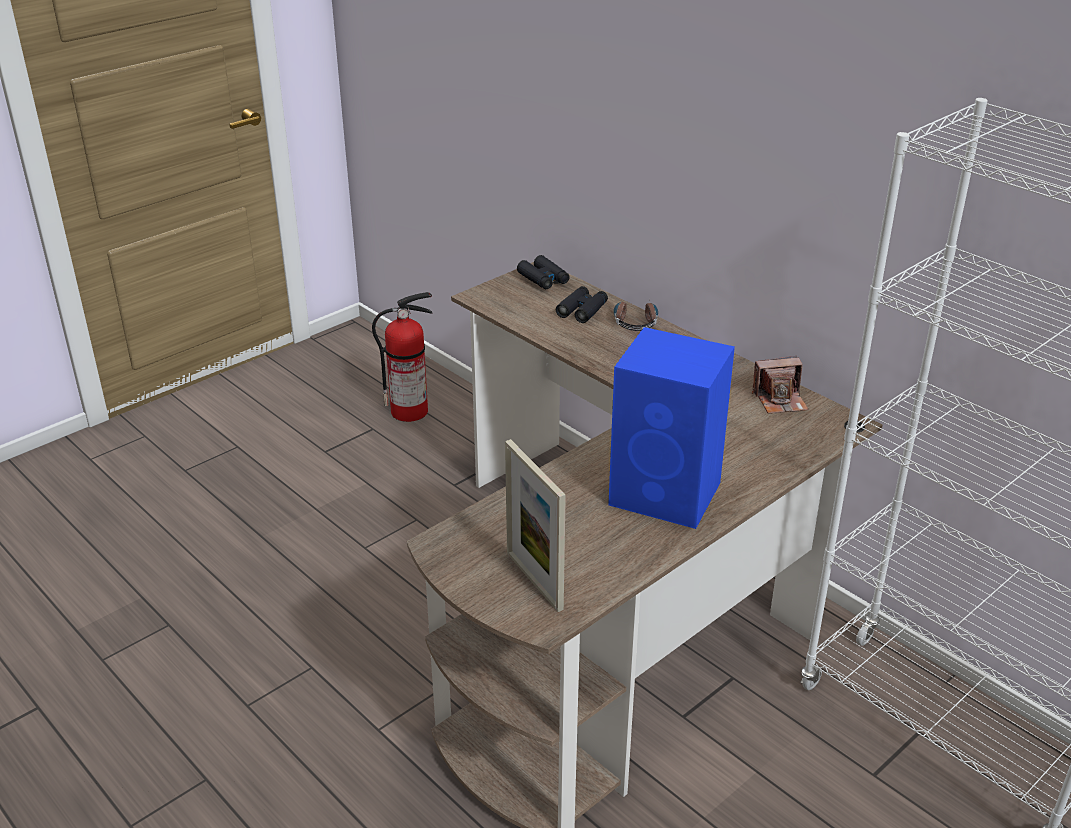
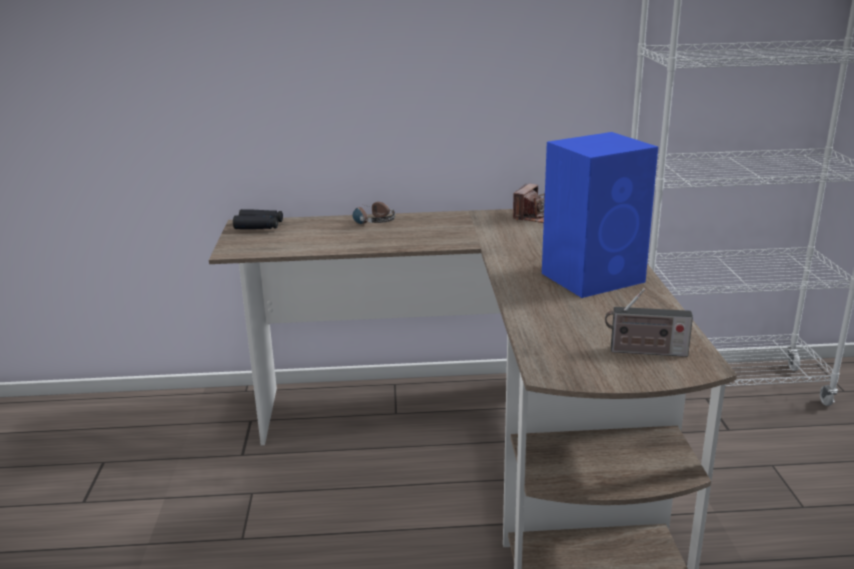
camera: 50 degrees left, 10 degrees down
fire extinguisher [372,292,432,422] -> none
picture frame [505,439,566,612] -> radio [605,288,693,357]
black binoculars [556,286,608,323] -> none

